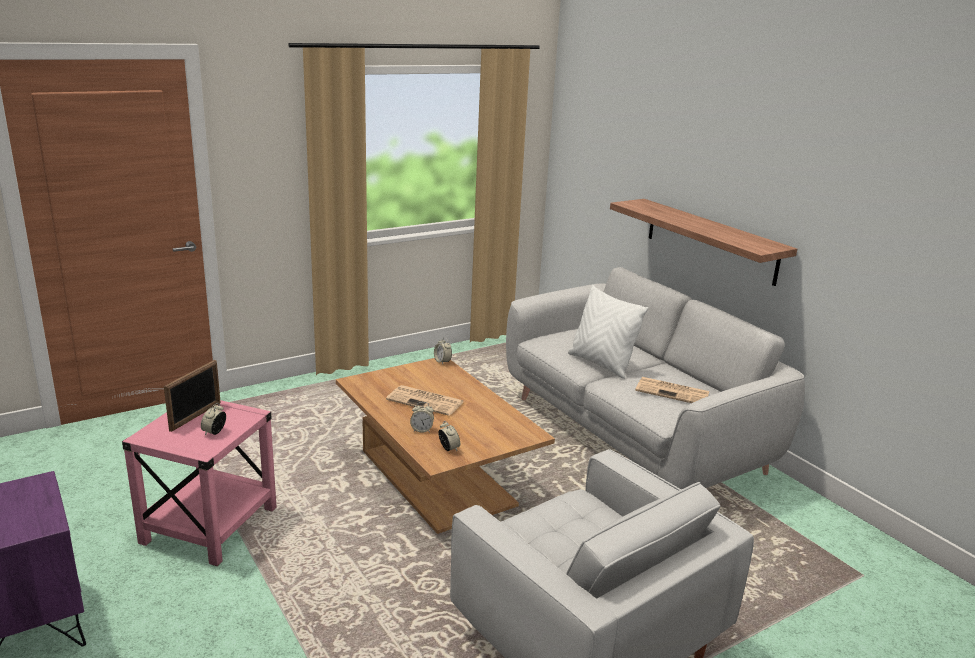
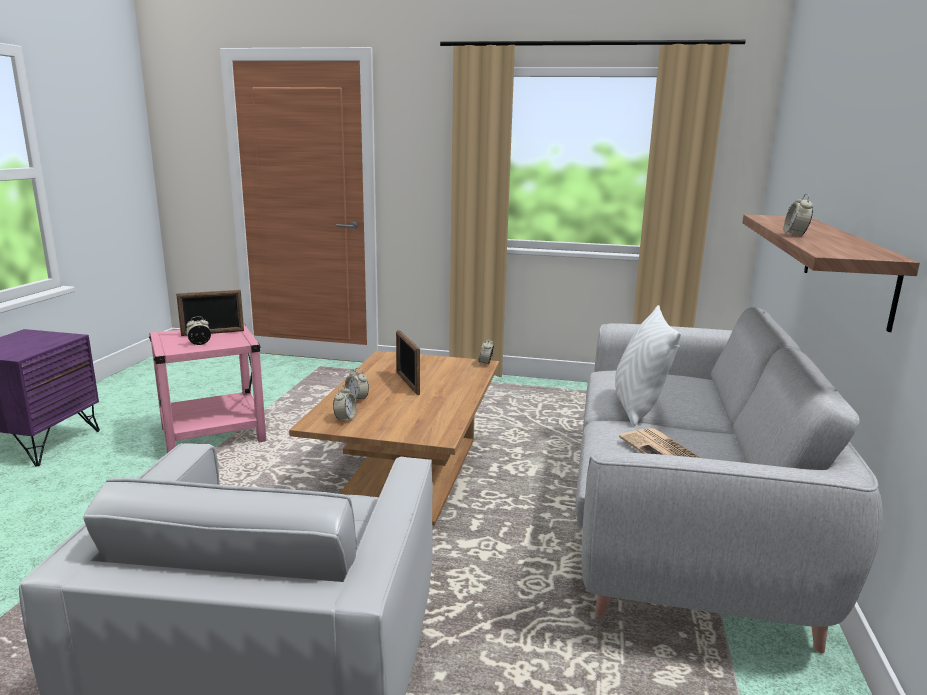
camera: 45 degrees right, 5 degrees down
newspaper [386,385,464,416] -> picture frame [396,330,420,395]
none -> alarm clock [784,193,813,235]

